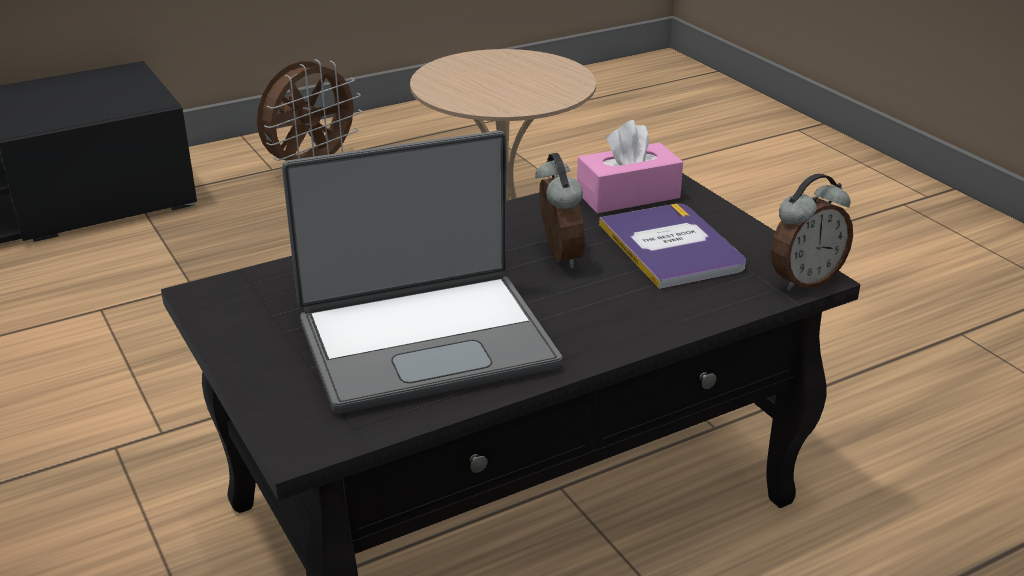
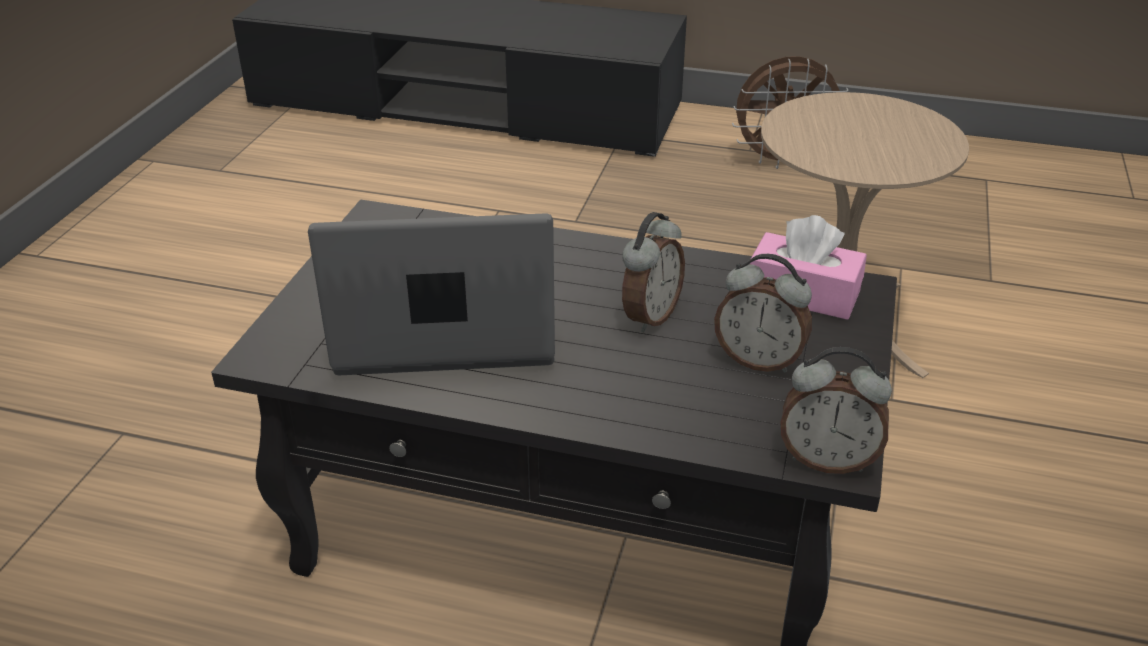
camera: 45 degrees right, 5 degrees up
laptop [282,130,562,414] -> laptop turned 150 degrees clockwise [308,213,555,375]
book [599,204,746,289] -> alarm clock [714,254,812,372]

